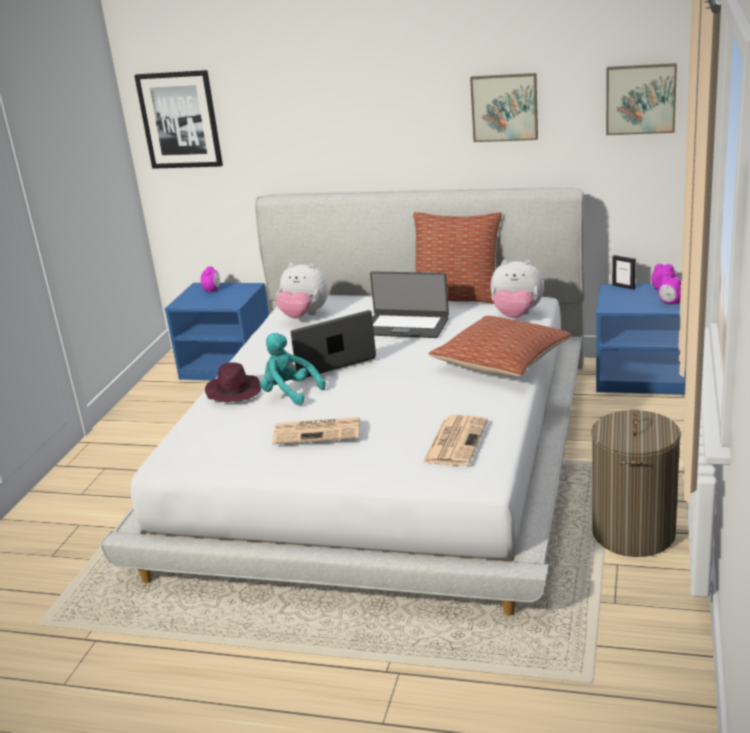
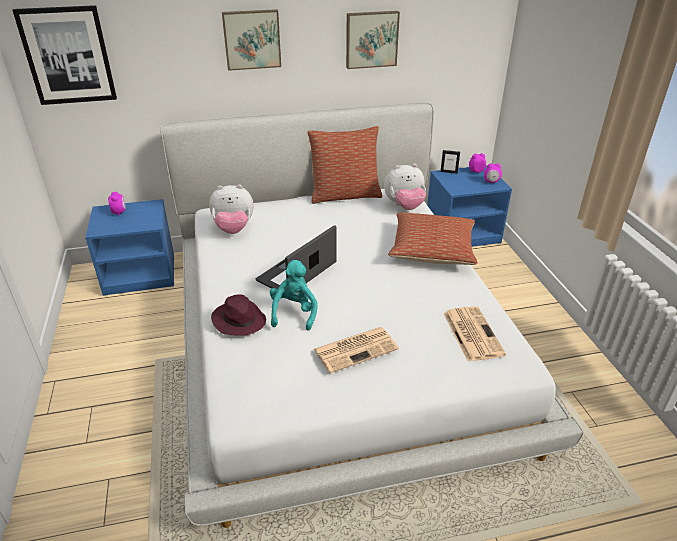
camera: 30 degrees left, 10 degrees up
turquoise plush toy [260,333,325,405] -> turquoise plush toy turned 90 degrees clockwise [270,260,317,331]
laptop [370,271,449,338] -> none
laundry basket [591,409,681,557] -> none
picture [606,63,677,135] -> picture moved to [222,9,281,71]

